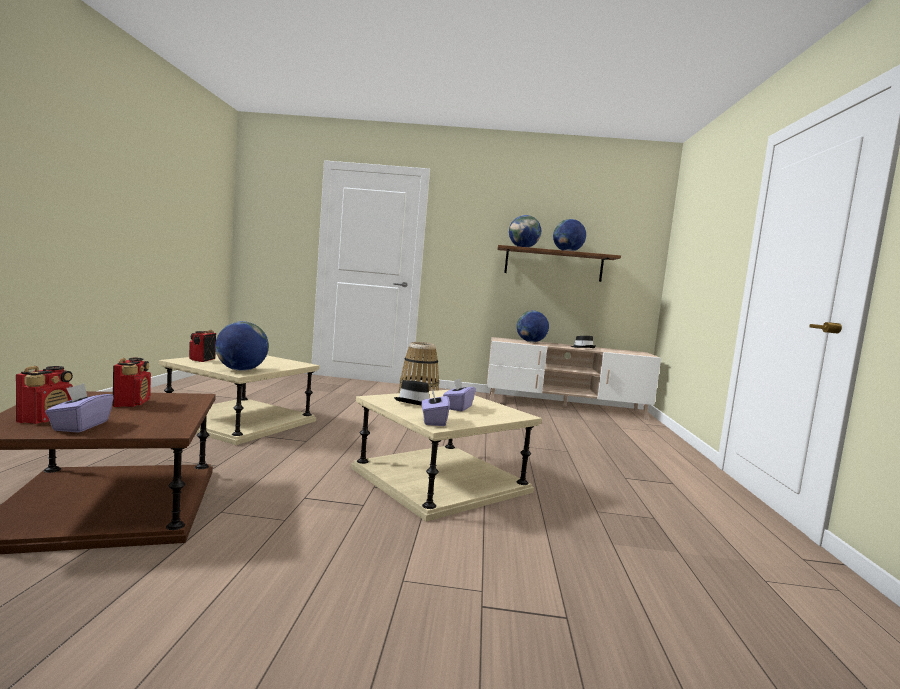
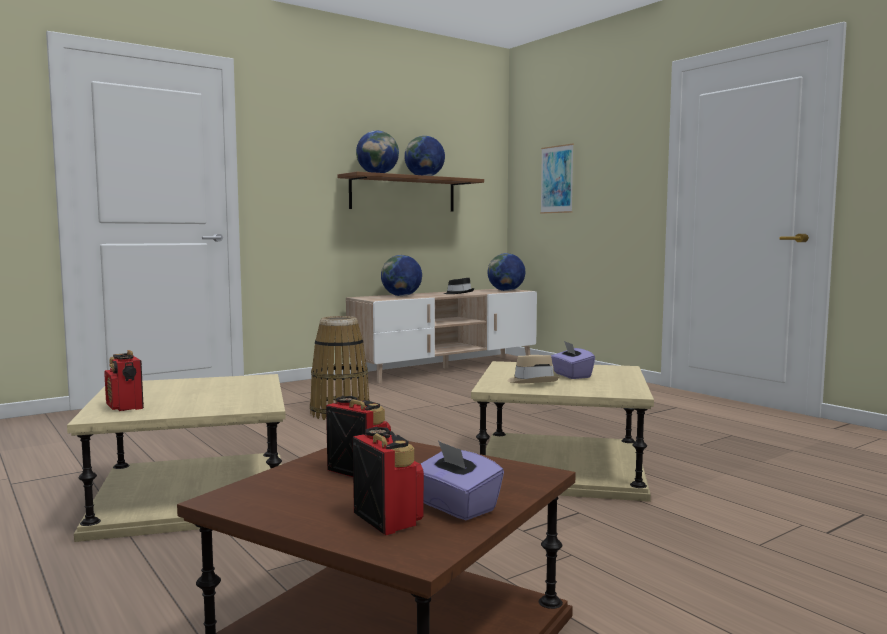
camera: 40 degrees left, 0 degrees up
globe [215,321,269,371] -> globe moved to [487,253,525,291]
black hat [394,380,429,405] -> beige hat [507,355,559,383]
purple tissue box [422,390,450,426] -> none
none -> picture [540,144,574,214]

